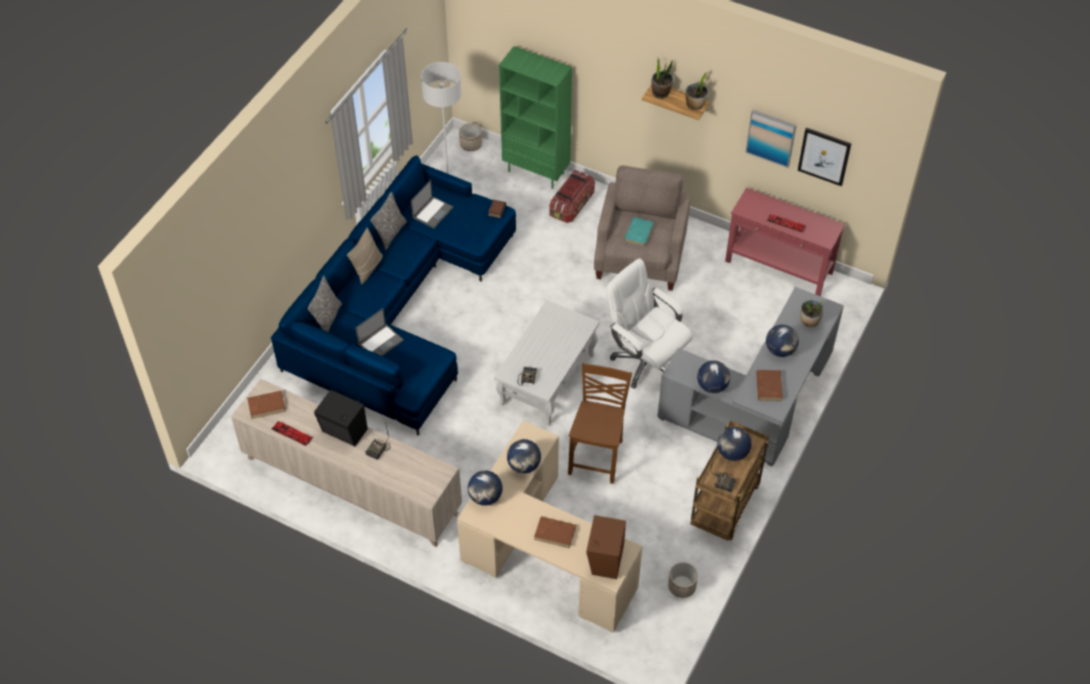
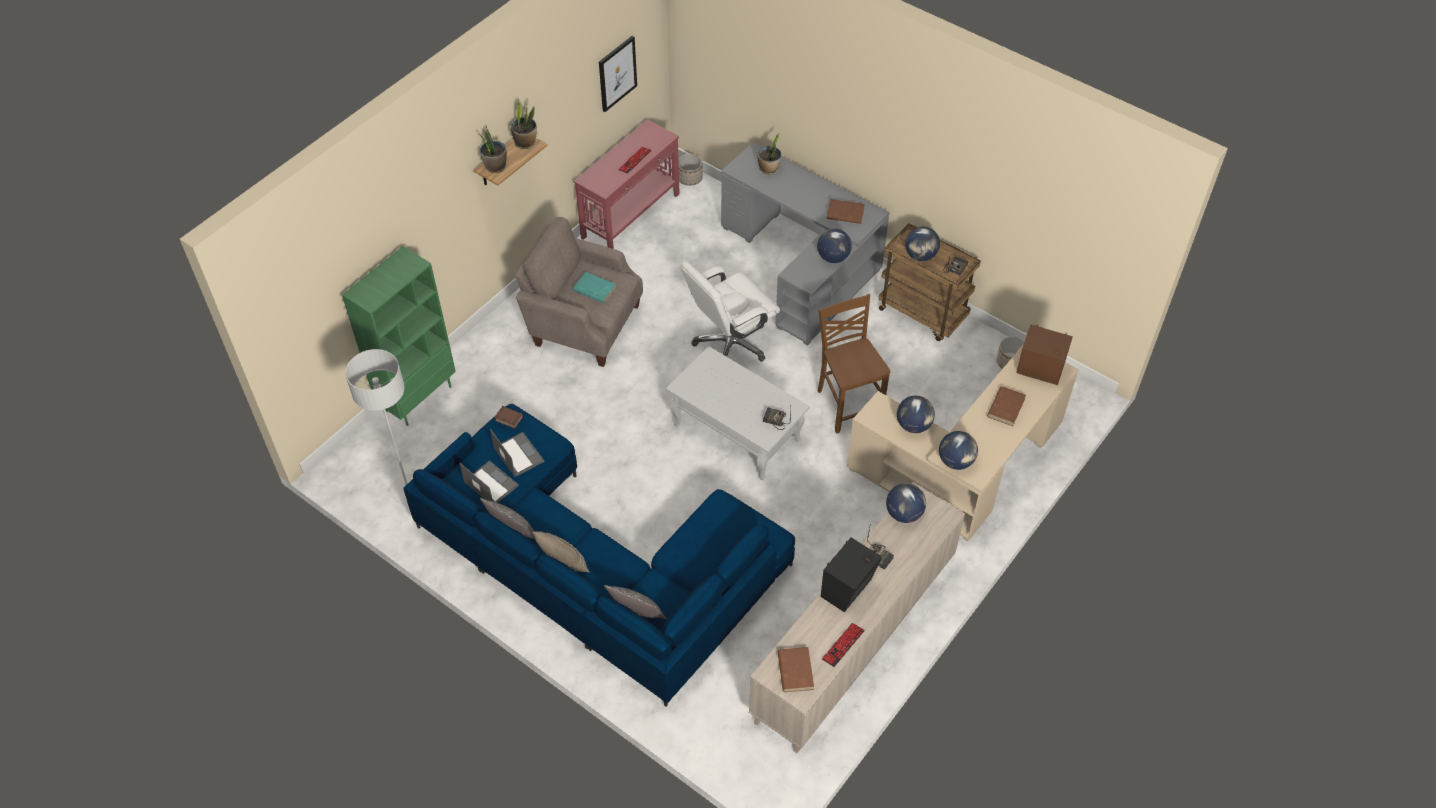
camera: 80 degrees left, 0 degrees up
laptop [355,308,404,356] -> laptop moved to [490,429,544,477]
planter [459,123,482,151] -> planter moved to [679,154,703,186]
storage box [549,170,595,223] -> none
brown chair [568,363,632,484] -> brown chair turned 45 degrees clockwise [818,294,891,434]
picture [745,110,797,168] -> none
globe [766,325,799,357] -> globe moved to [886,483,926,523]

